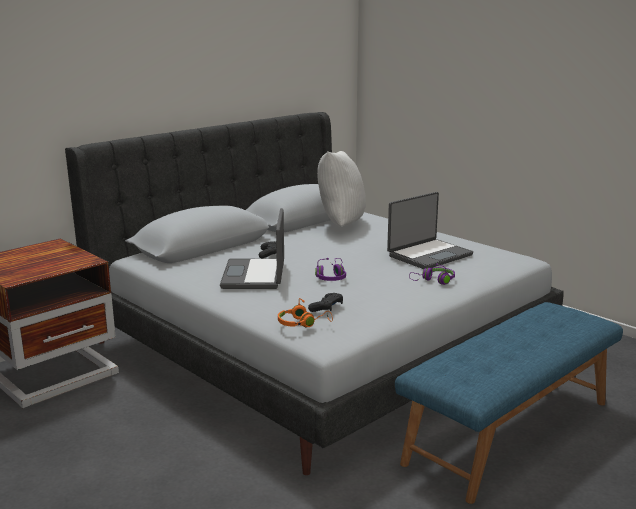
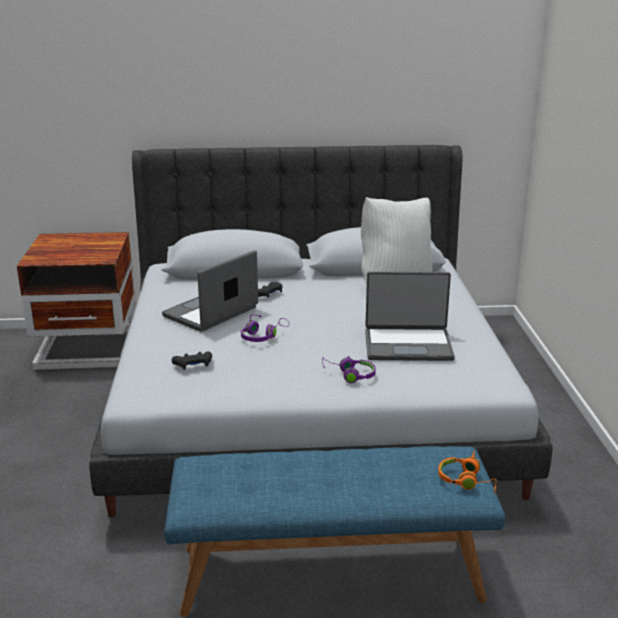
camera: 40 degrees right, 5 degrees up
orange headphones [278,298,333,327] -> orange headphones moved to [438,451,497,494]

